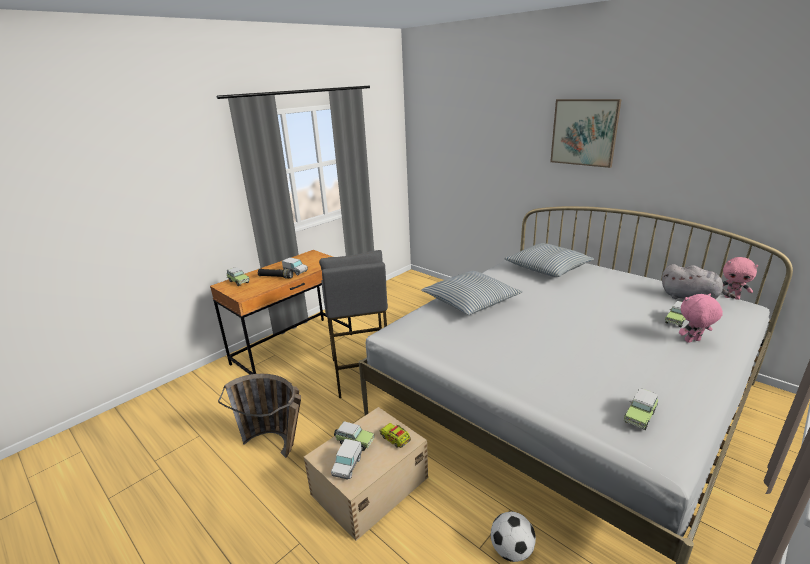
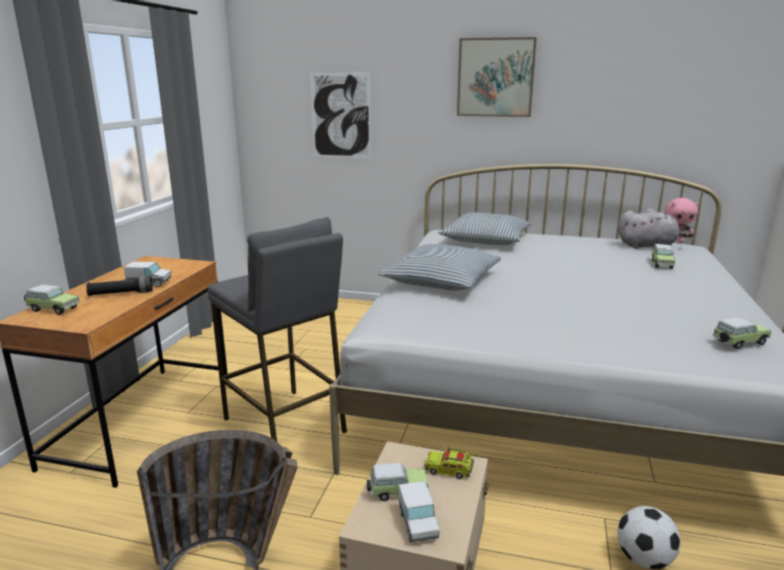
camera: 30 degrees left, 5 degrees down
toy car [624,388,658,430] -> toy car turned 120 degrees counterclockwise [712,317,772,350]
pink plush toy [679,294,723,343] -> none
none -> picture [310,73,371,158]

